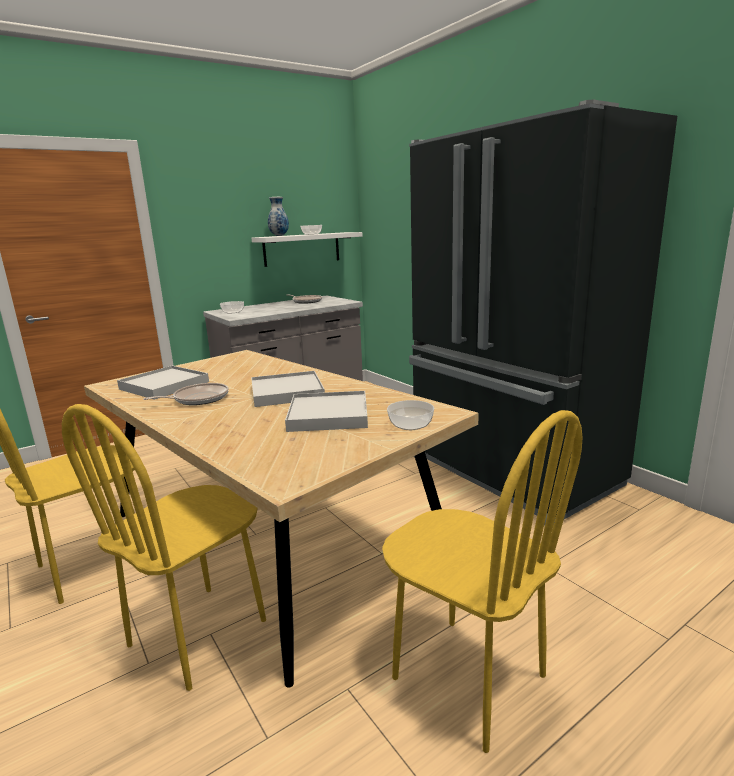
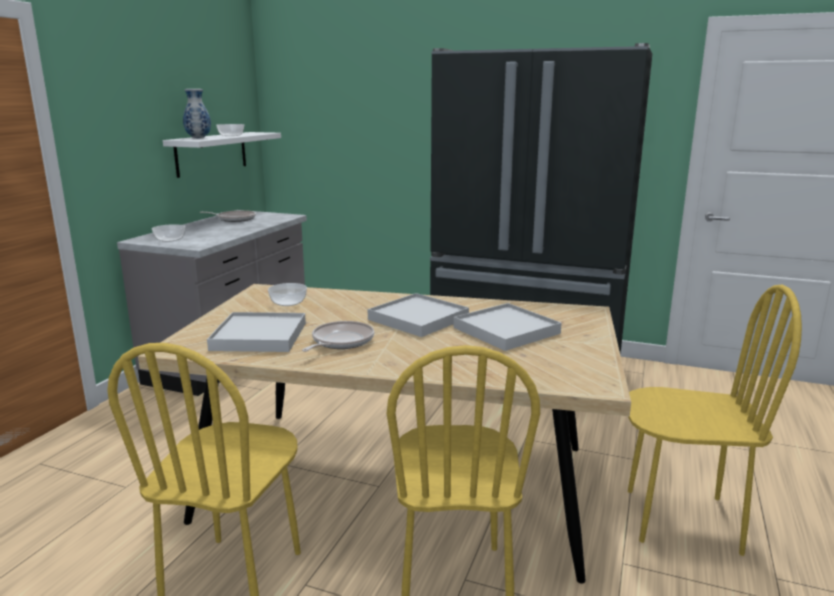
camera: 35 degrees left, 0 degrees up
bowl [387,400,434,430] -> bowl moved to [268,283,307,306]

